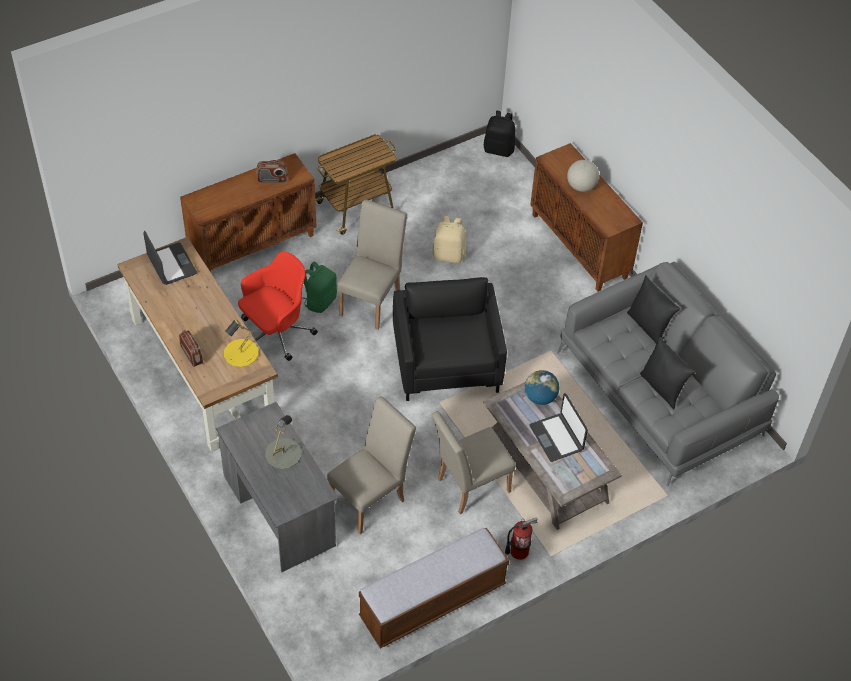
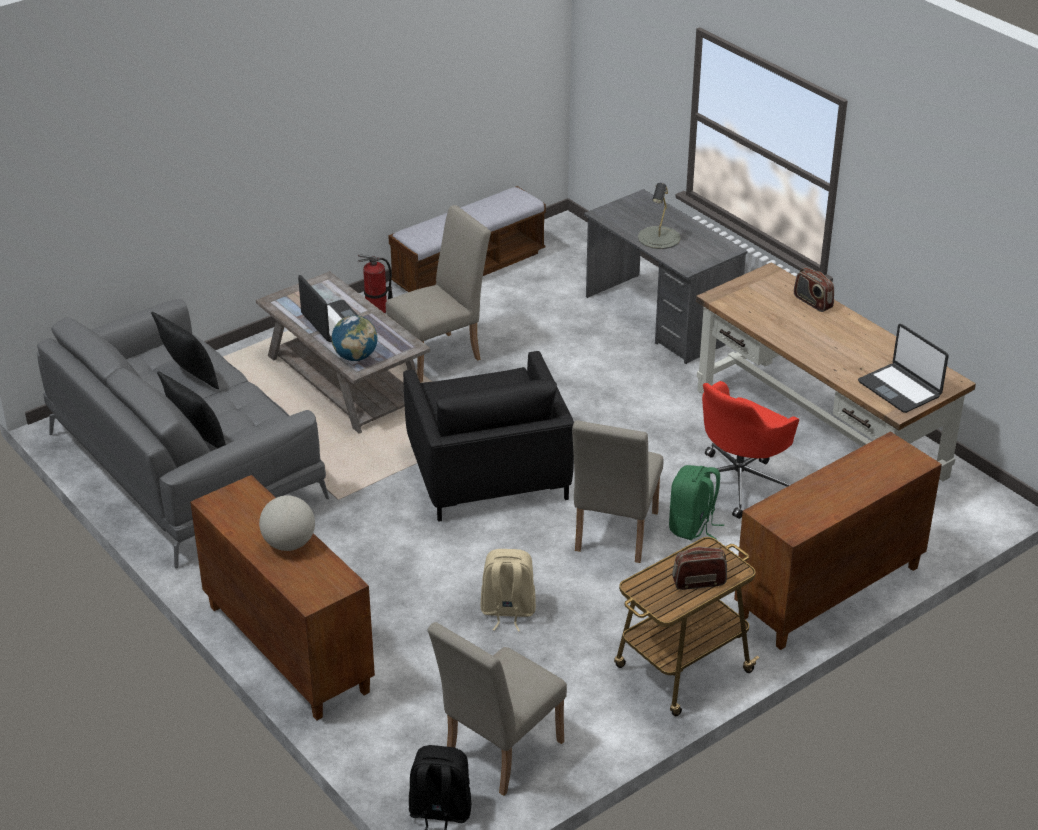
camera: 175 degrees right, 15 degrees down
yellow table lamp [224,320,258,367] -> none
radio [256,160,288,183] -> radio moved to [672,547,727,590]
beige chair [327,396,416,534] -> beige chair moved to [428,622,567,796]

